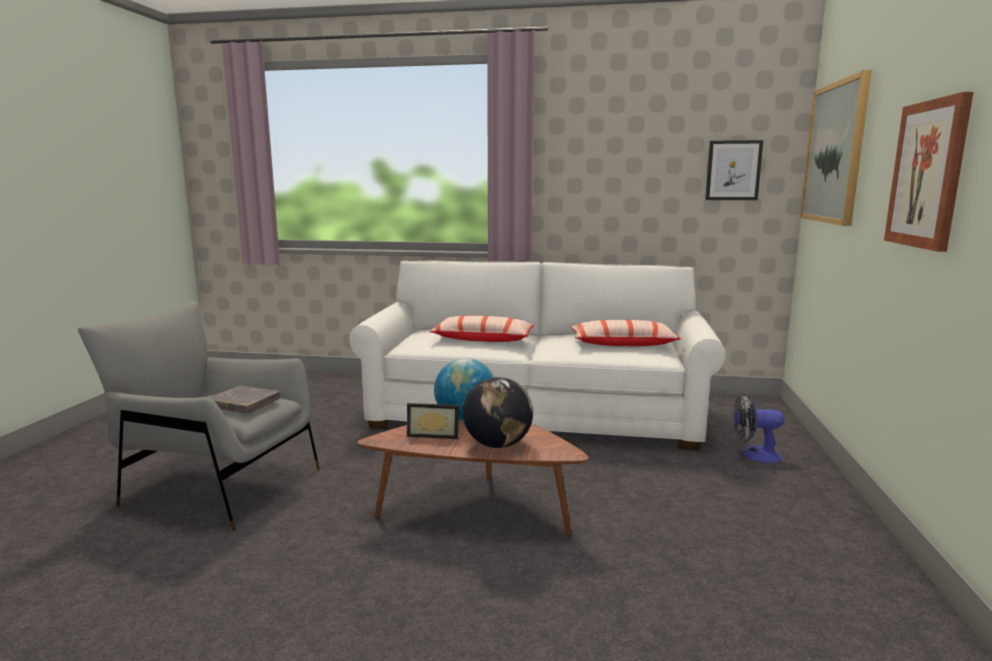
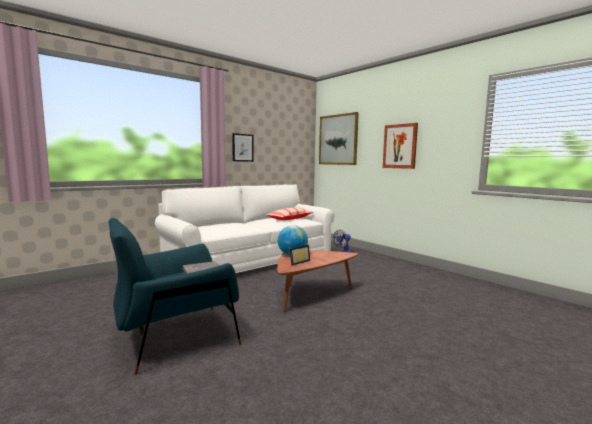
camera: 50 degrees left, 5 degrees down
grey armchair [78,301,320,531] -> blue armchair [109,218,241,374]
pillow [429,315,534,342] -> none
globe [463,377,533,448] -> none
picture [705,140,763,200] -> picture moved to [232,133,253,162]

